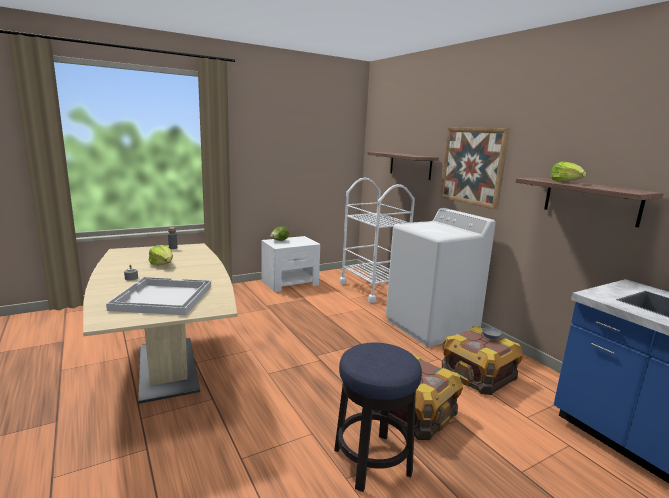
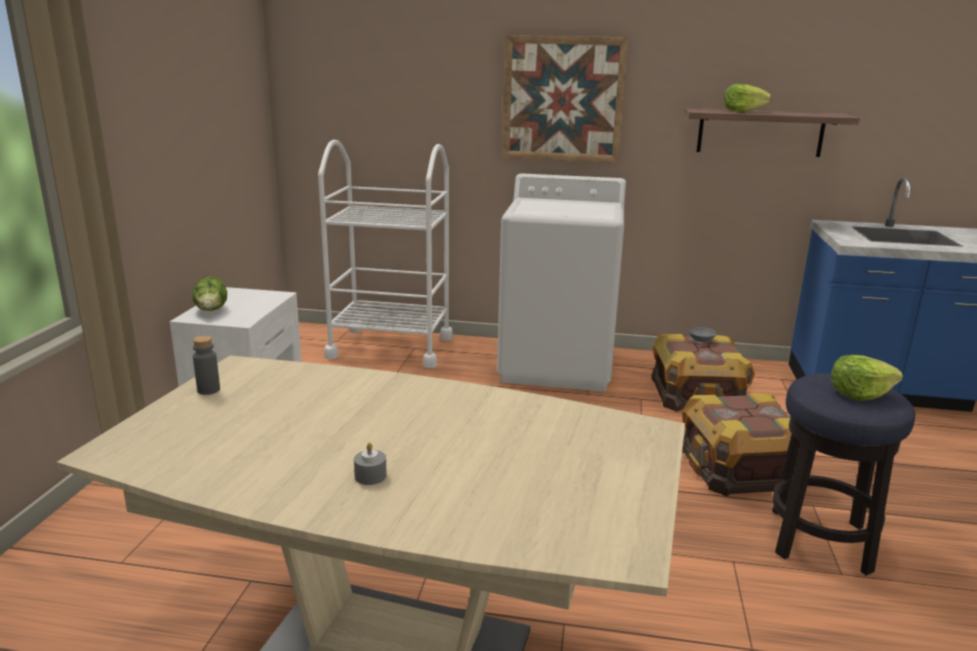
camera: 50 degrees left, 5 degrees up
white tray [106,277,211,315] -> none
lettuce [149,245,173,266] -> lettuce moved to [831,355,903,401]
shelf [367,152,439,180] -> none

